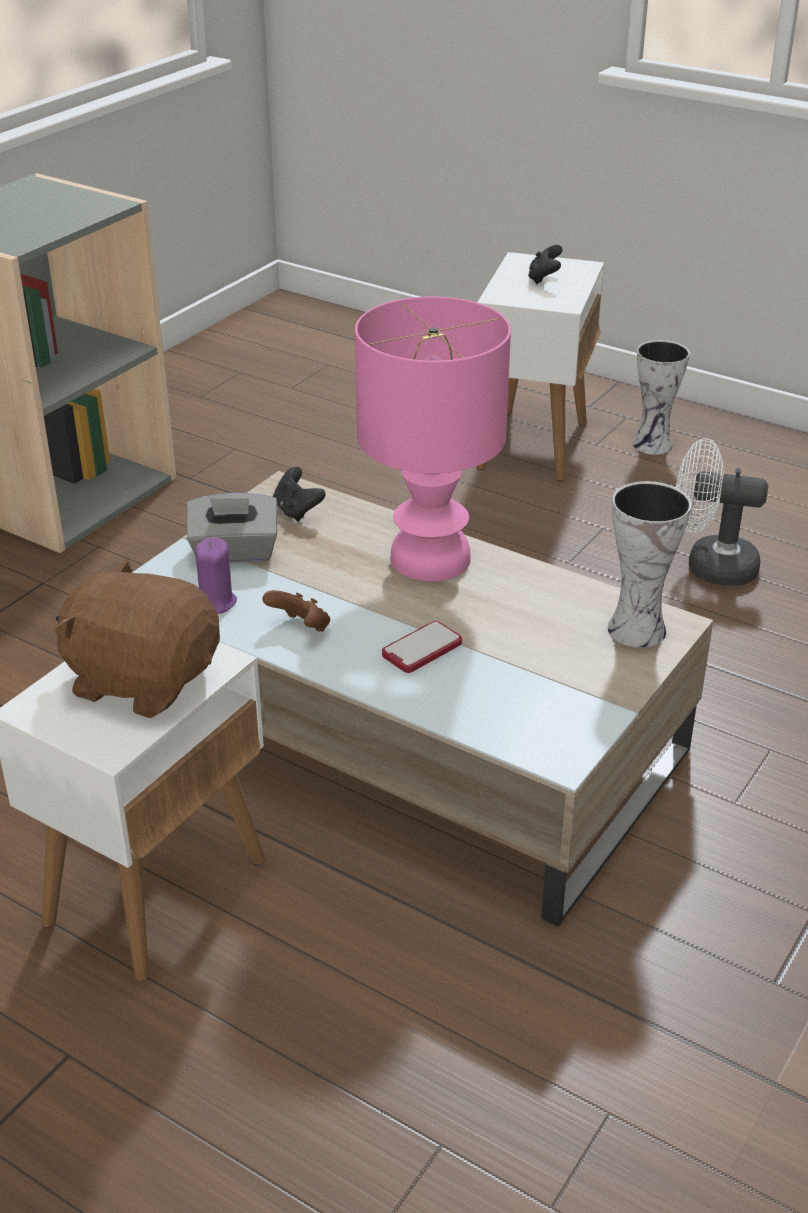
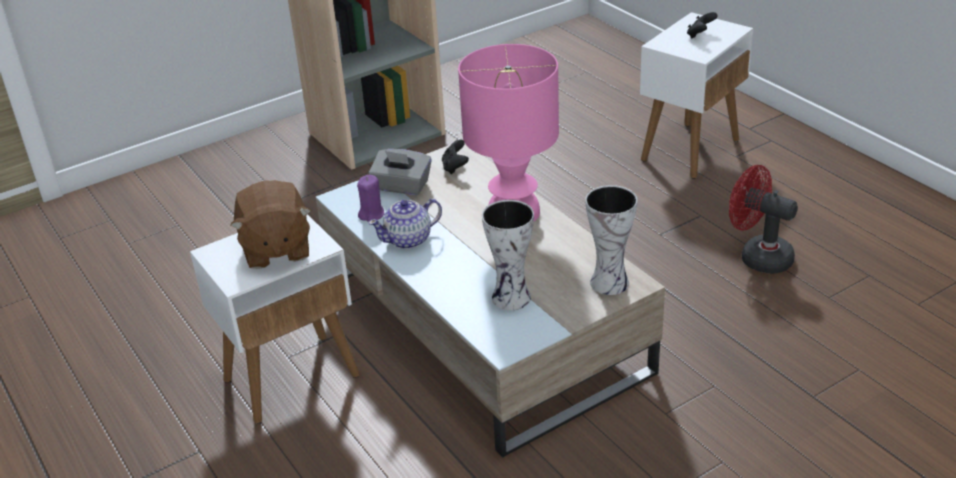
camera: 25 degrees right, 0 degrees up
brown plush toy [55,558,220,718] -> brown plush toy turned 150 degrees counterclockwise [230,180,311,269]
brown game controller [262,590,330,631] -> teapot [368,199,442,249]
phone [382,621,462,673] -> none
vase [633,340,690,455] -> vase moved to [482,200,534,310]
white fan [676,438,768,586] -> red fan [729,165,798,274]

